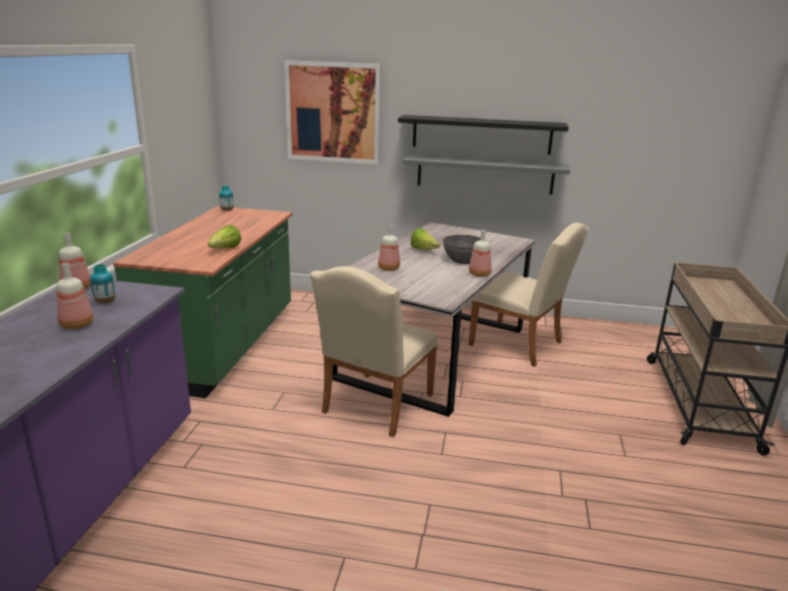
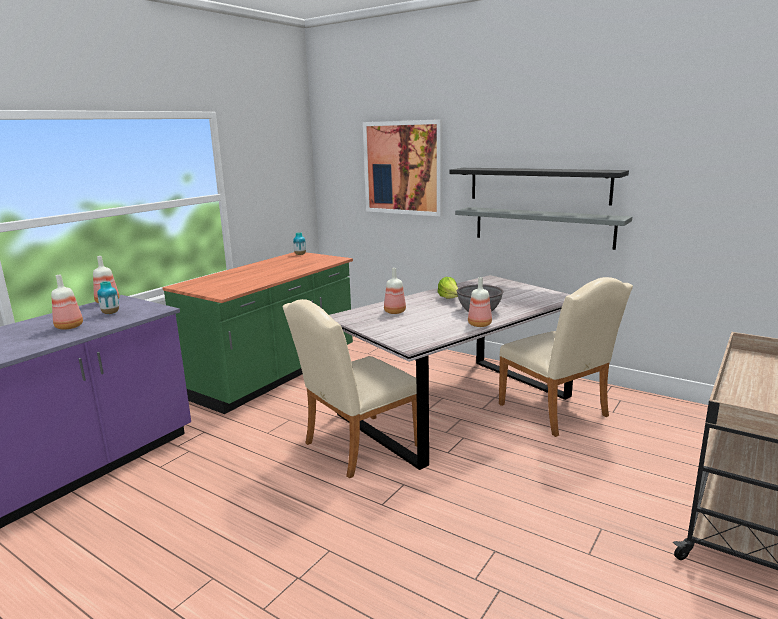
camera: 25 degrees right, 5 degrees down
lettuce [208,225,241,248] -> none

